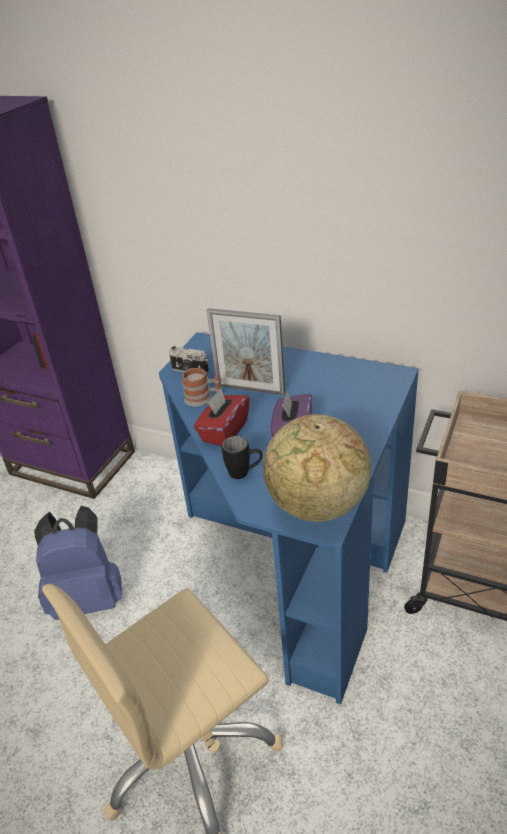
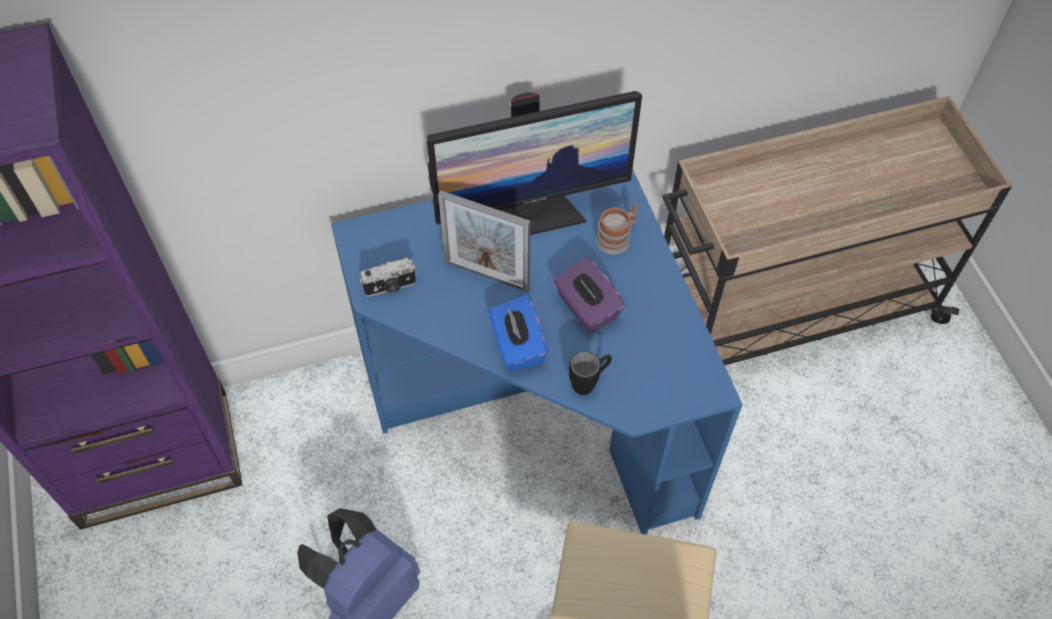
camera: 45 degrees left, 20 degrees up
mug [182,368,221,407] -> mug moved to [596,203,638,255]
red tissue box [194,389,250,446] -> blue tissue box [489,295,548,371]
picture frame [207,308,285,395] -> picture frame turned 45 degrees clockwise [438,190,530,292]
globe [263,414,371,522] -> none
none -> monitor [427,91,642,235]

